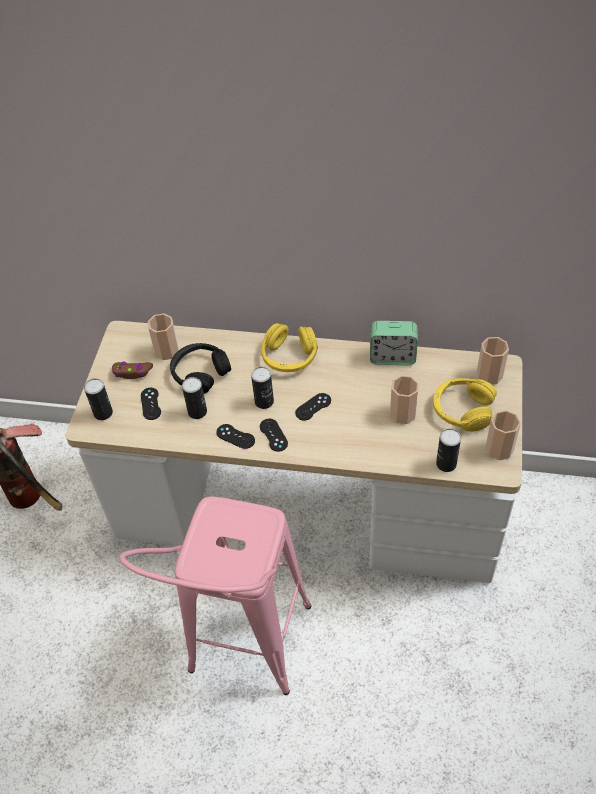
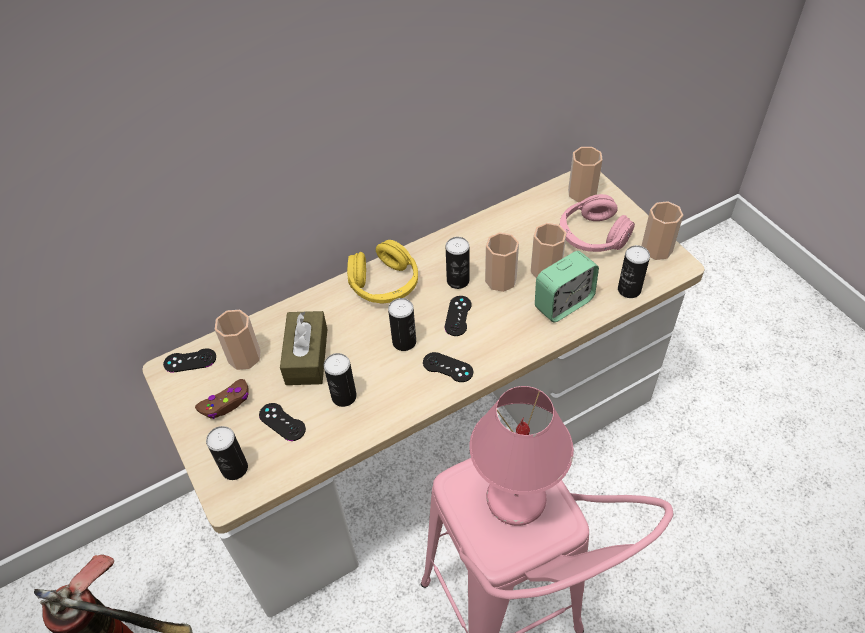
camera: 40 degrees left, 0 degrees up
black headphones [170,343,231,394] -> brown tissue box [280,311,327,385]
black game controller [216,424,255,449] -> black game controller moved to [163,348,216,373]
alarm clock [370,321,418,365] -> alarm clock moved to [535,251,599,323]
yellow headphones [433,378,497,432] -> pink headphones [560,194,635,252]
none -> can [446,237,469,289]
none -> pink table lamp [469,386,574,526]
none -> cup [485,232,519,292]

